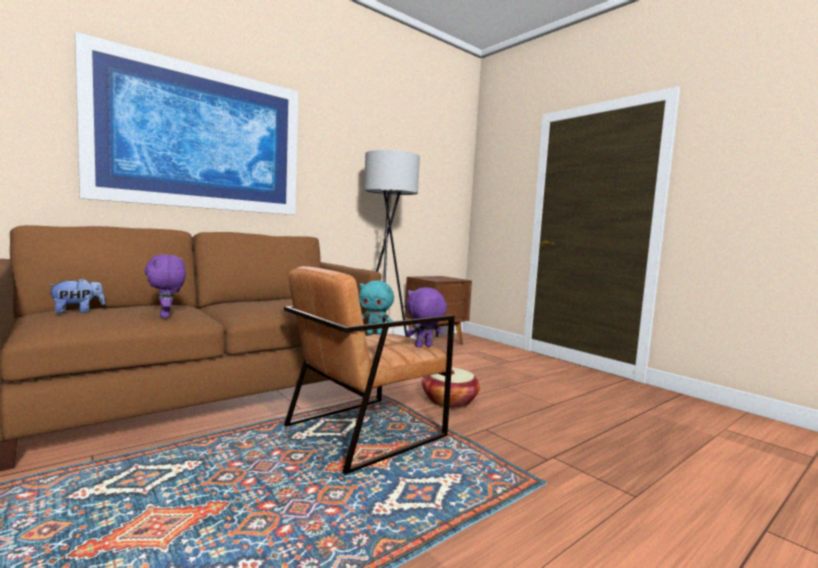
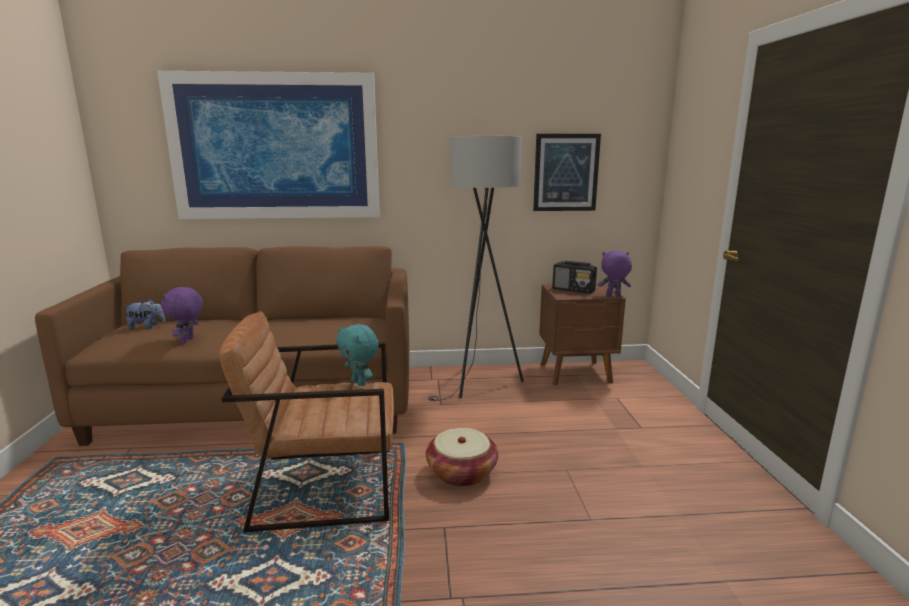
camera: 35 degrees right, 10 degrees up
purple plush toy [406,287,447,348] -> purple plush toy moved to [598,251,632,296]
none -> picture [533,134,601,211]
none -> radio [552,261,597,294]

